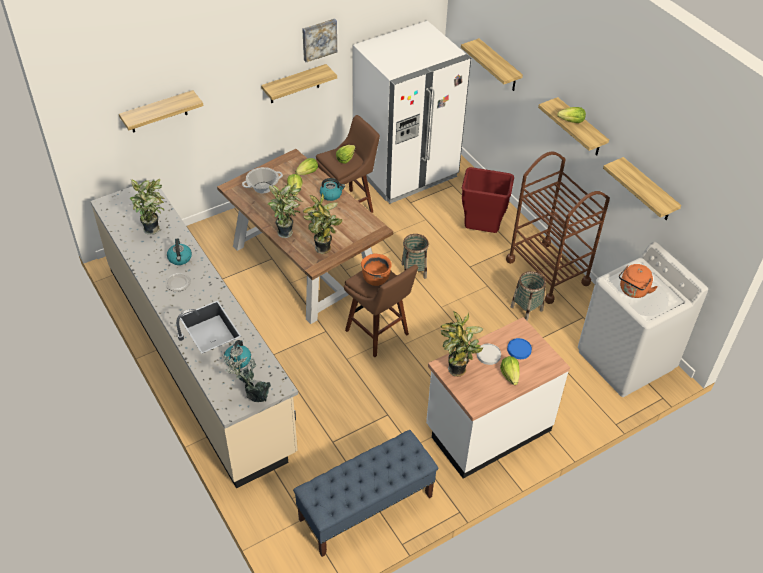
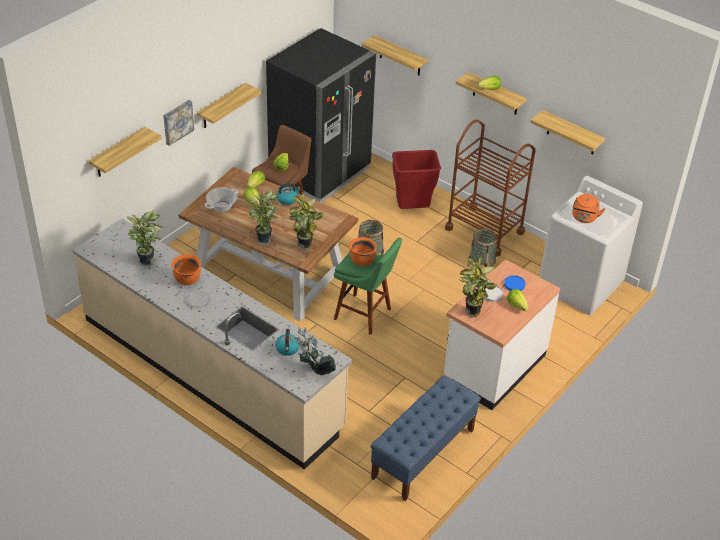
camera: 20 degrees left, 5 degrees down
kettle [167,239,192,265] -> orange cooking pot [171,254,201,285]
picture [302,18,337,62] -> picture moved to [163,100,194,146]
brown stool [344,265,418,357] -> green stool [334,238,402,335]
white fridge [353,21,471,204] -> black fridge [266,28,376,203]

